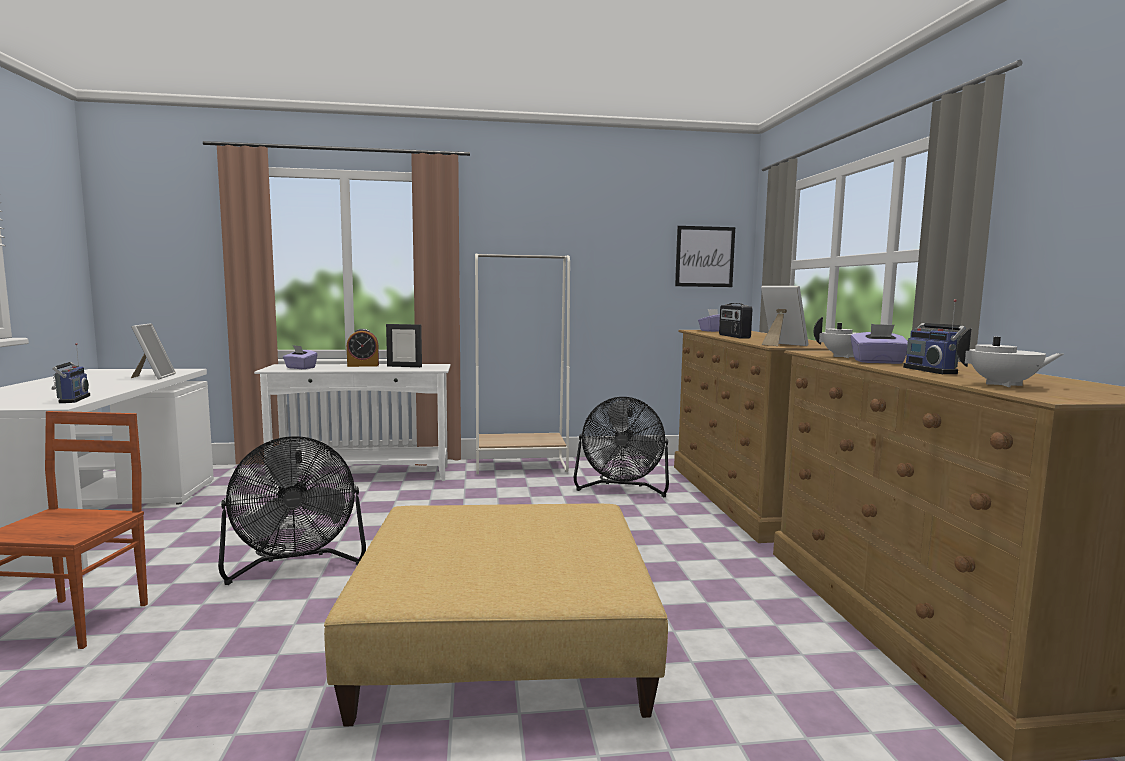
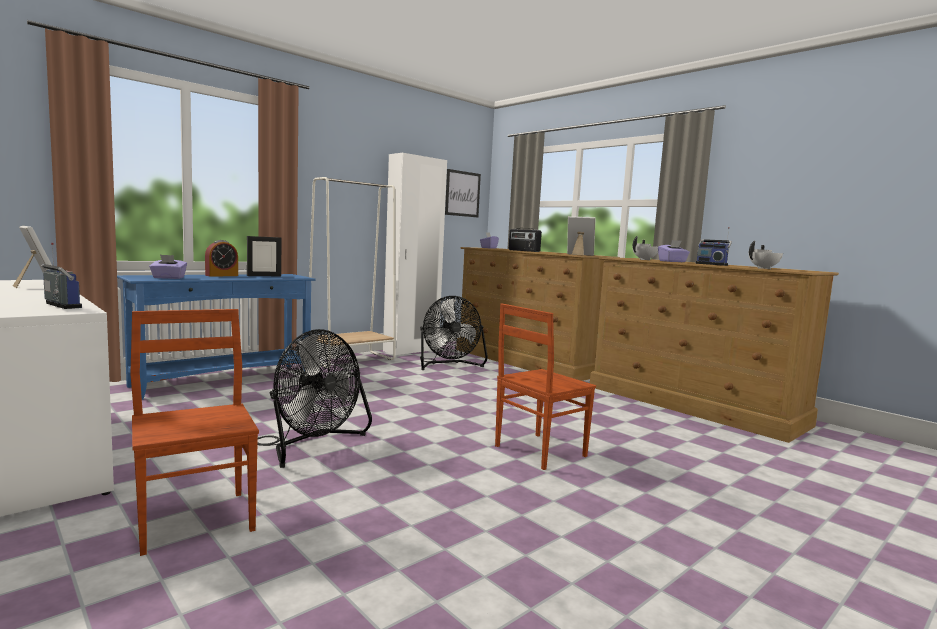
camera: 35 degrees left, 0 degrees up
white console table [254,364,451,485] -> blue console table [117,274,316,400]
beige ottoman [324,503,668,726] -> brown chair [495,304,596,470]
none -> white wardrobe [383,153,447,355]

